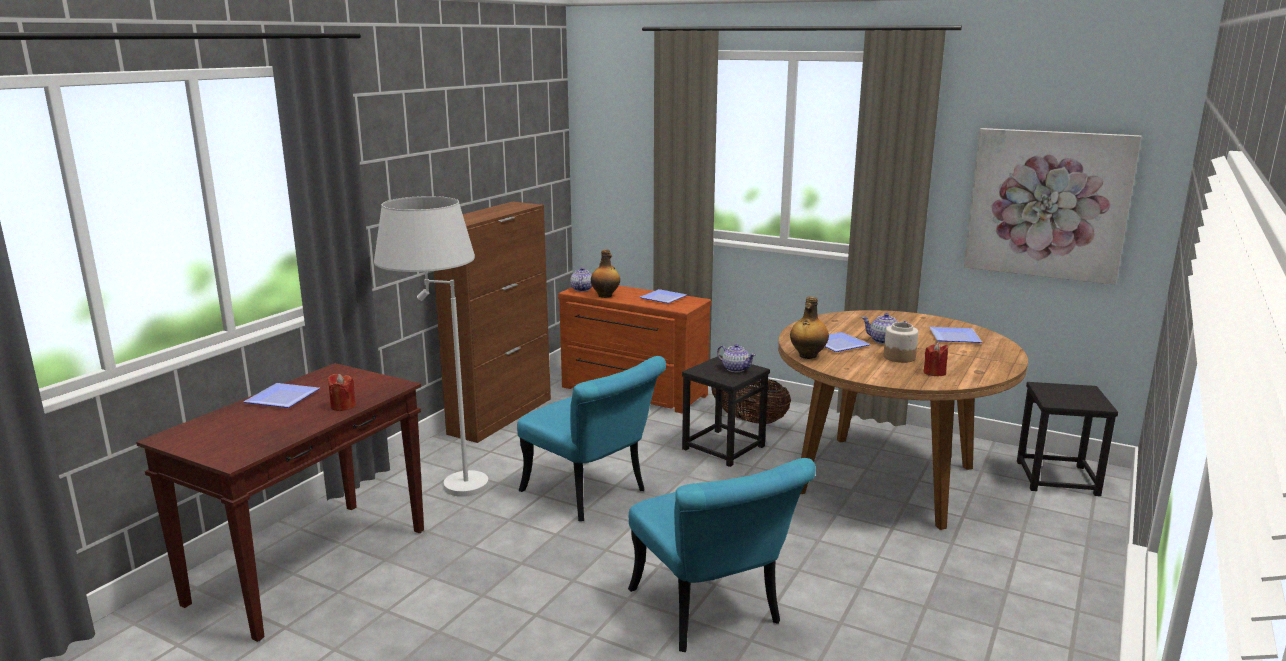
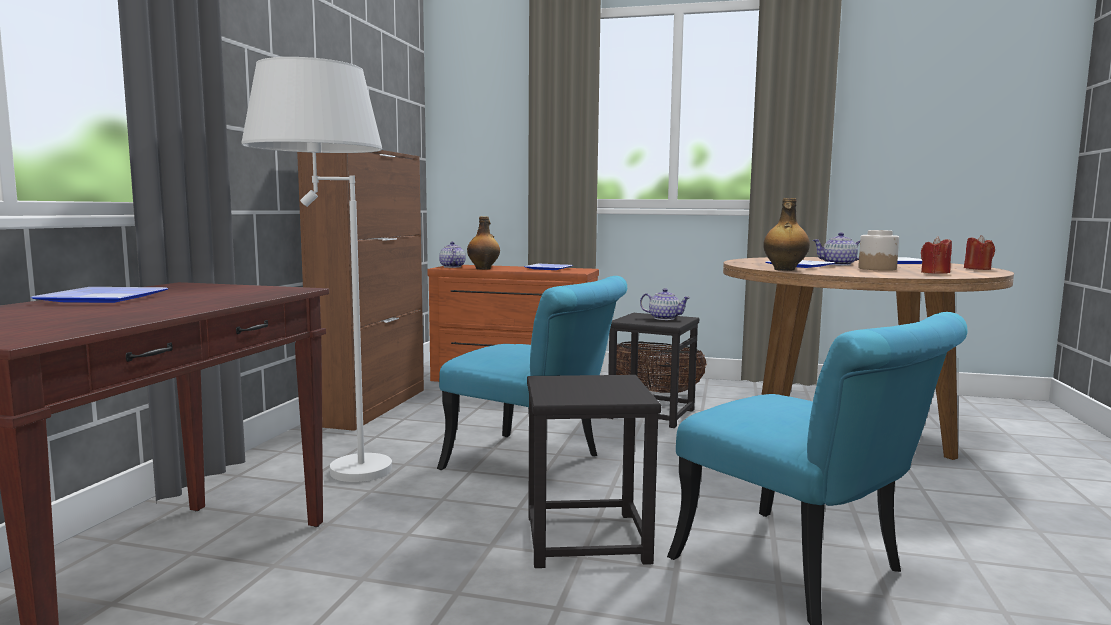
camera: 15 degrees left, 10 degrees down
red candle [328,374,356,411] -> red candle moved to [964,235,995,270]
picture [964,128,1142,285] -> none
black stool [1017,382,1118,496] -> black stool moved to [527,375,661,568]

